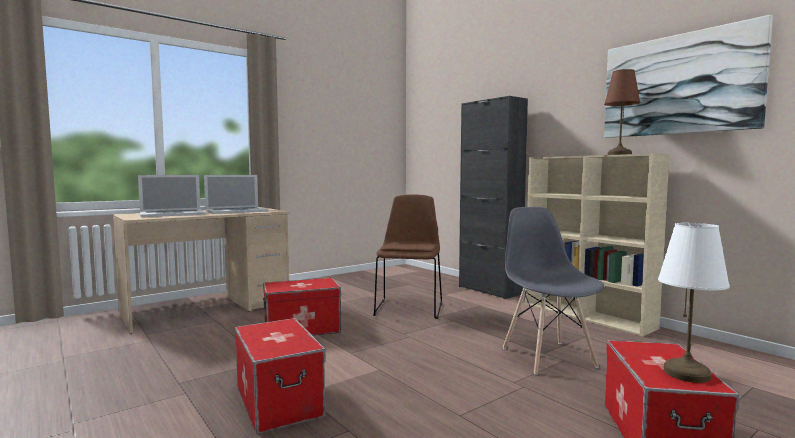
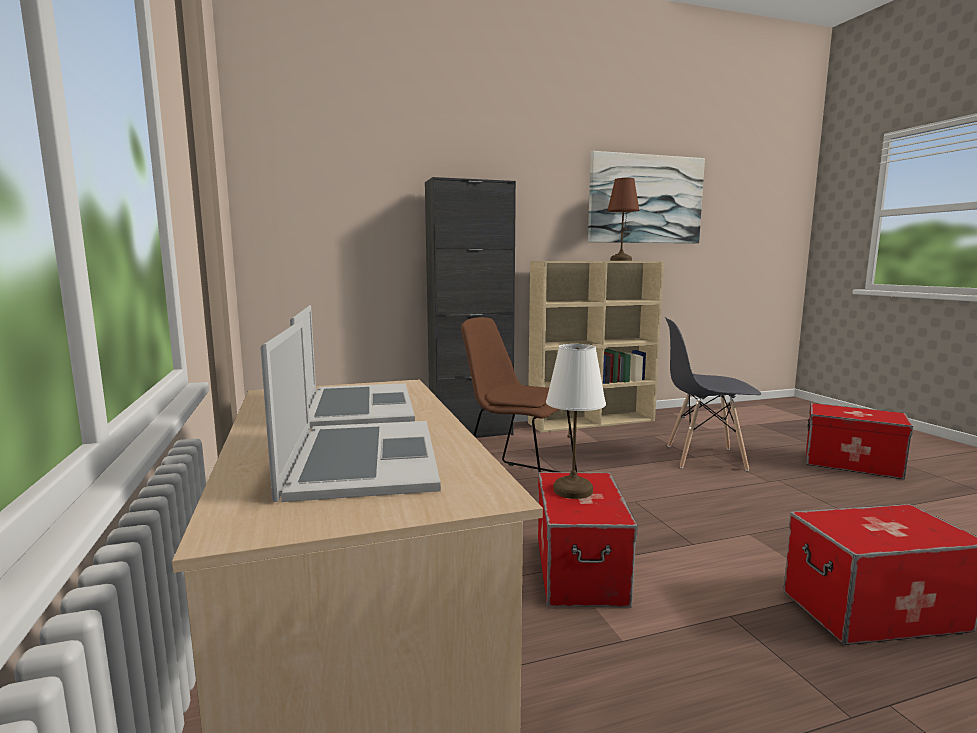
camera: 70 degrees left, 5 degrees up
white table lamp [658,223,730,383] -> white table lamp moved to [546,344,606,499]

